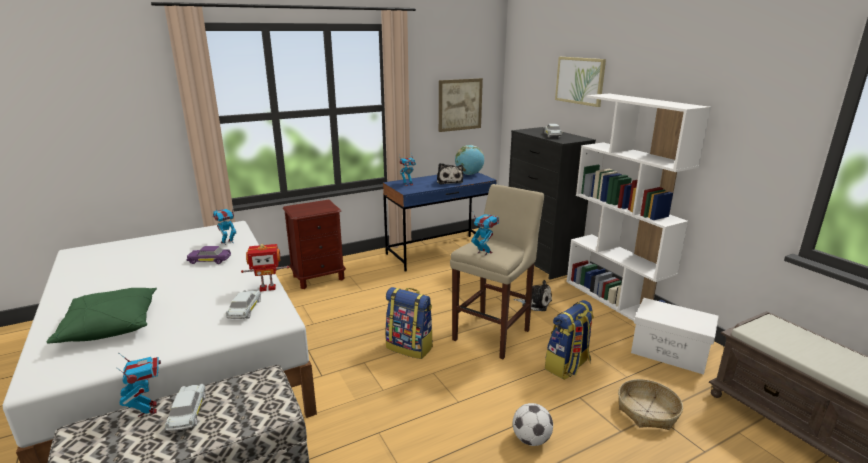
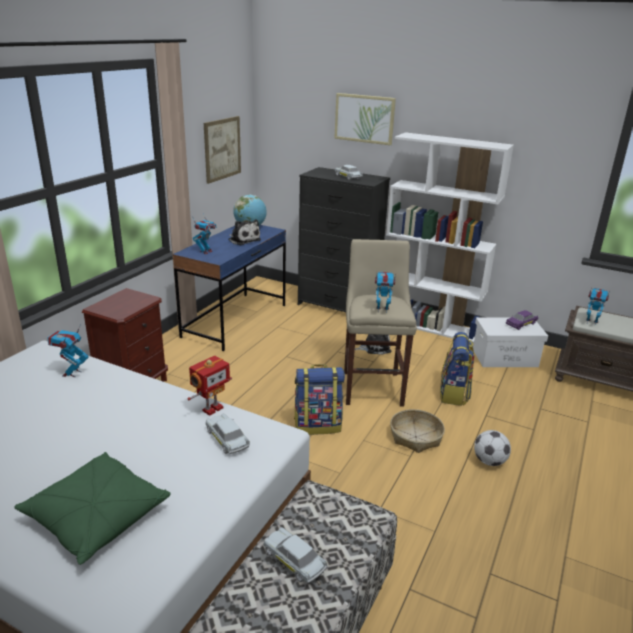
camera: 35 degrees left, 5 degrees up
toy robot [116,353,161,417] -> toy robot moved to [586,287,609,325]
purple toy car [187,246,231,264] -> purple toy car moved to [506,310,538,330]
basket [618,379,683,430] -> basket moved to [390,409,445,453]

